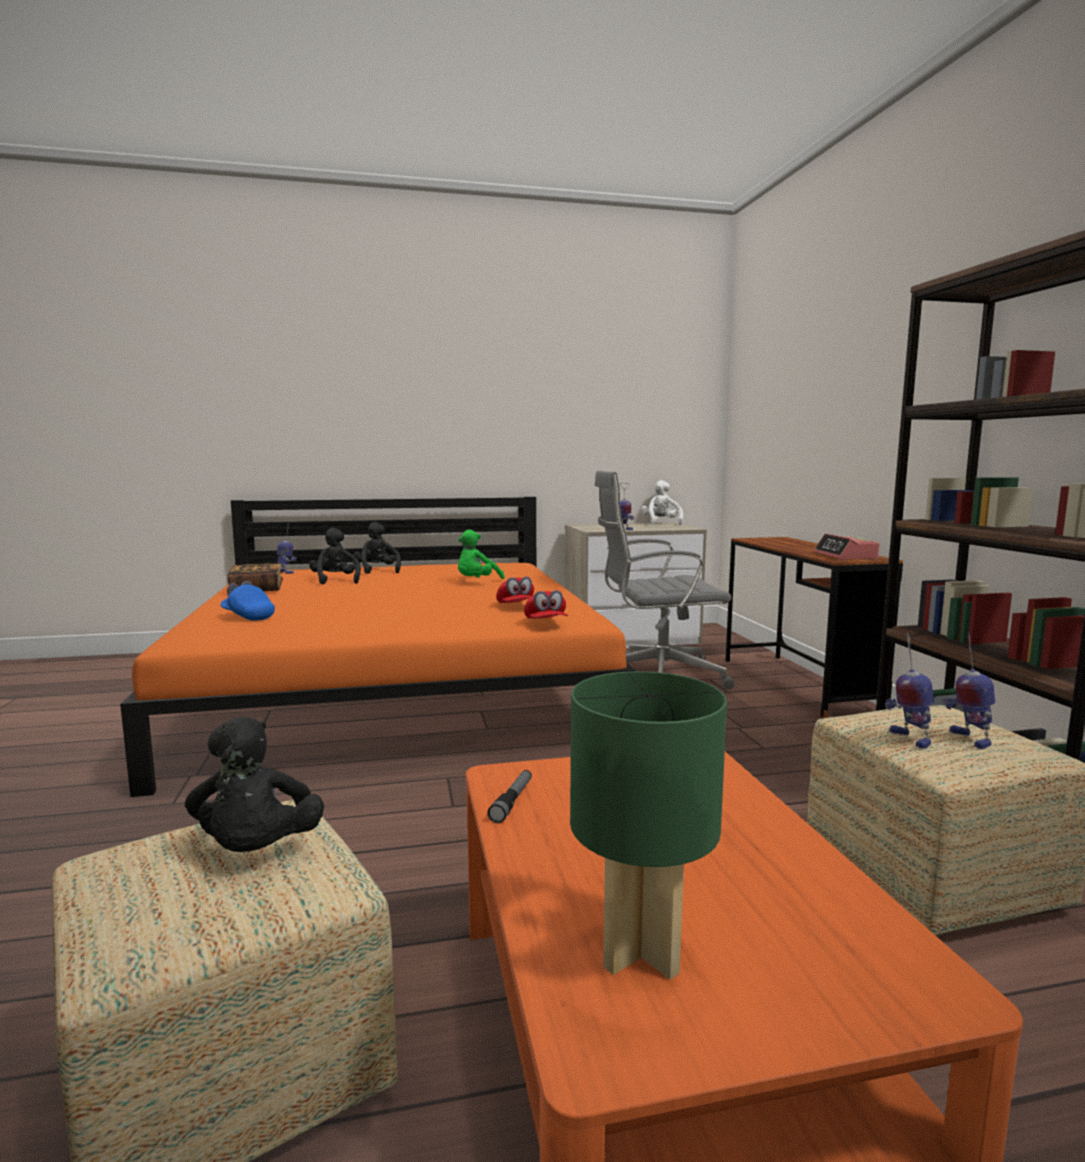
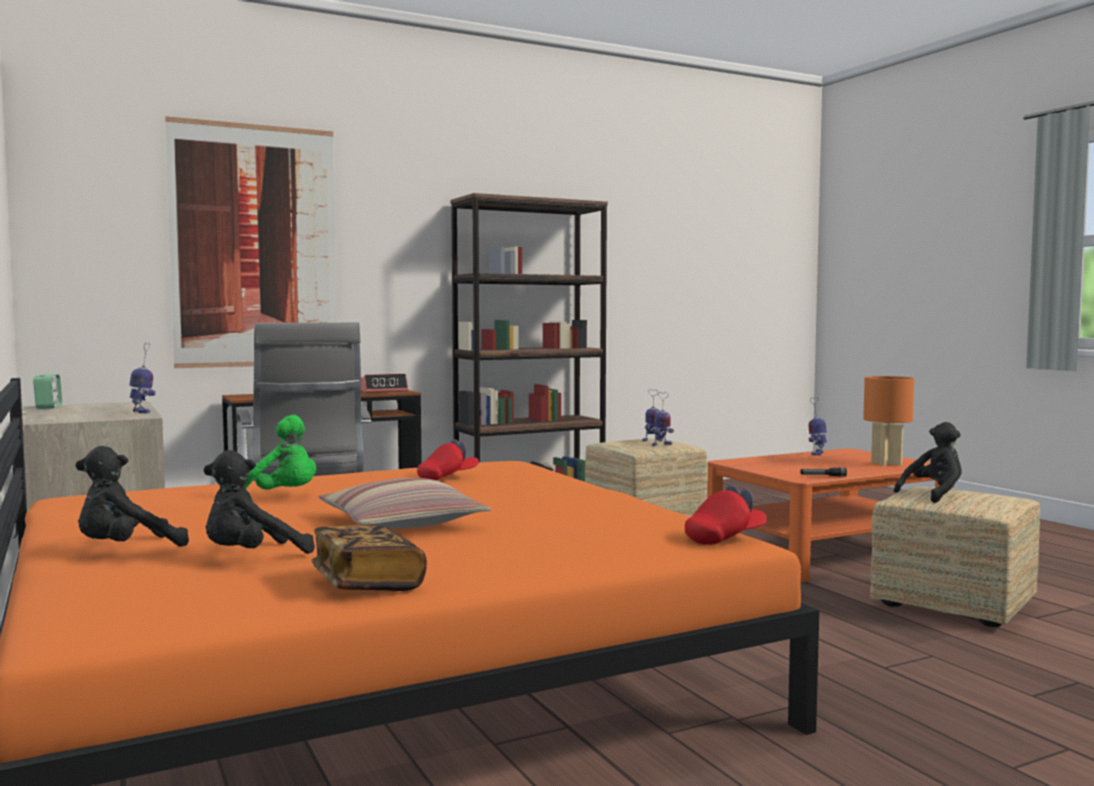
camera: 105 degrees left, 5 degrees down
blue cap [220,581,275,621] -> none
toy robot [277,523,296,574] -> toy robot moved to [808,397,827,455]
red cap [524,590,568,618] -> red cap moved to [685,485,767,545]
green table lamp [570,671,727,980] -> orange table lamp [863,376,914,466]
white plush toy [641,480,683,525] -> alarm clock [33,374,62,409]
none -> picture [165,116,337,368]
none -> pillow [319,478,491,529]

